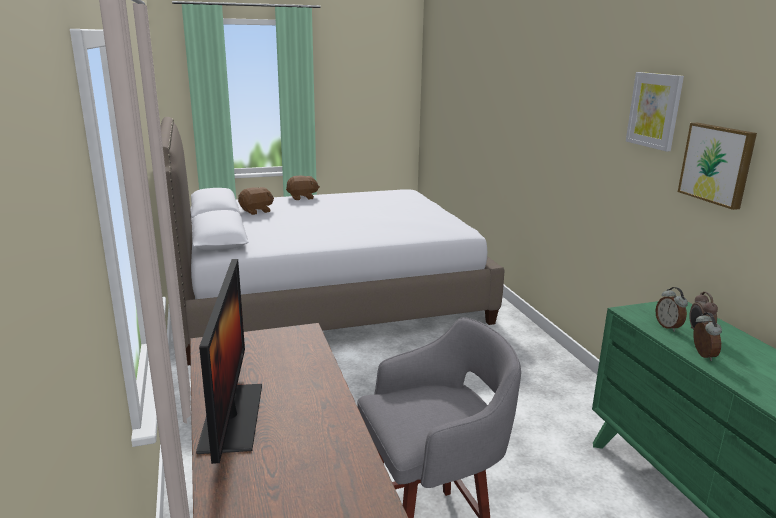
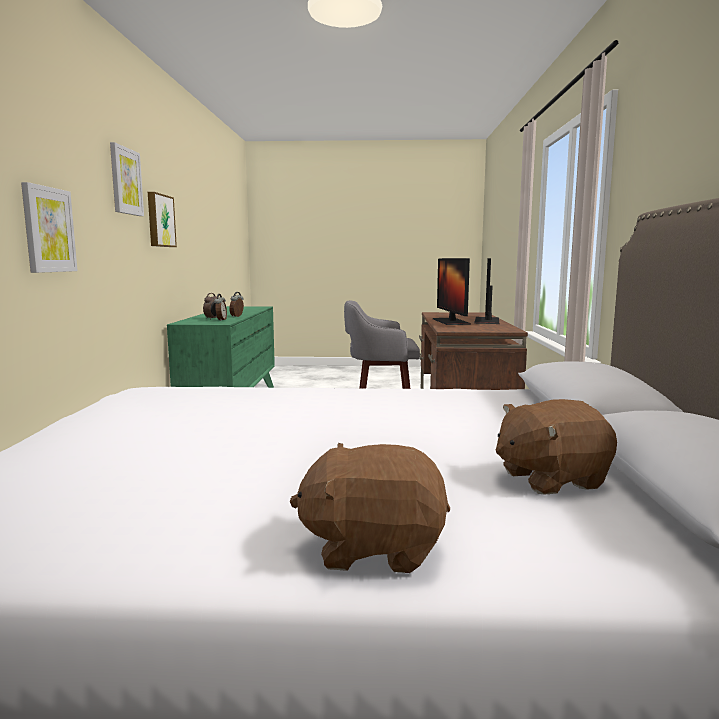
camera: 160 degrees left, 10 degrees down
none -> picture [21,182,78,273]
none -> monitor [433,258,471,325]

